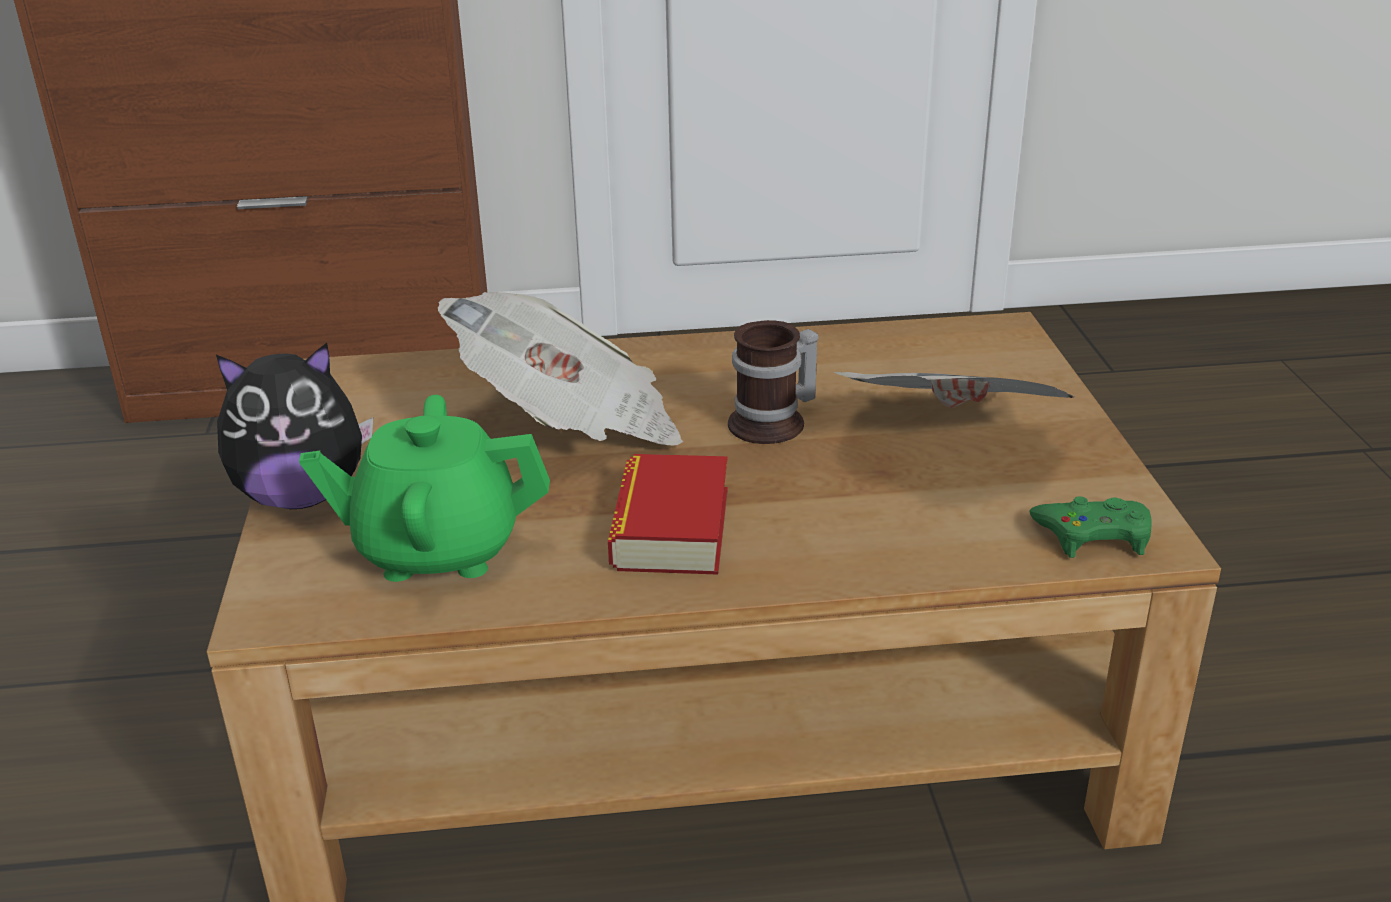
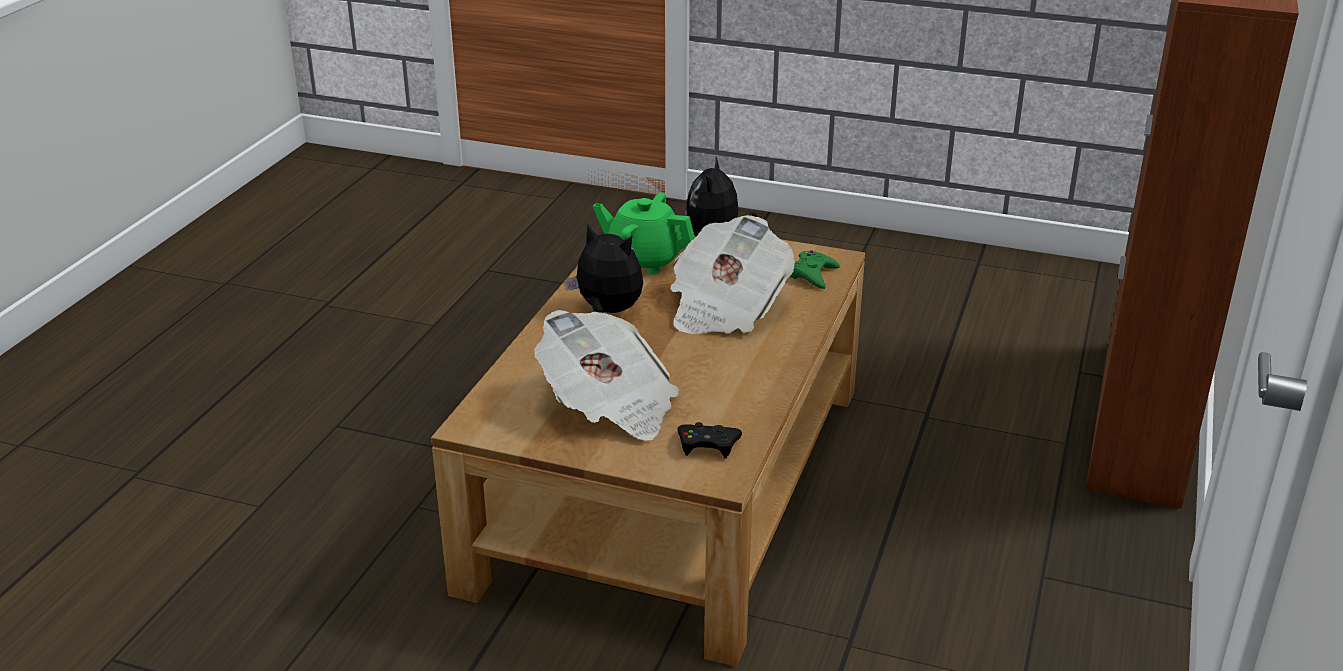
camera: 115 degrees right, 0 degrees up
green teapot [299,395,550,582] -> green teapot turned 90 degrees counterclockwise [593,192,695,274]
book [608,454,728,575] -> plush toy [564,225,643,313]
mug [728,320,819,444] -> none
green game controller [1029,496,1152,558] -> green game controller moved to [790,250,840,289]
none -> black game controller [678,422,742,458]

